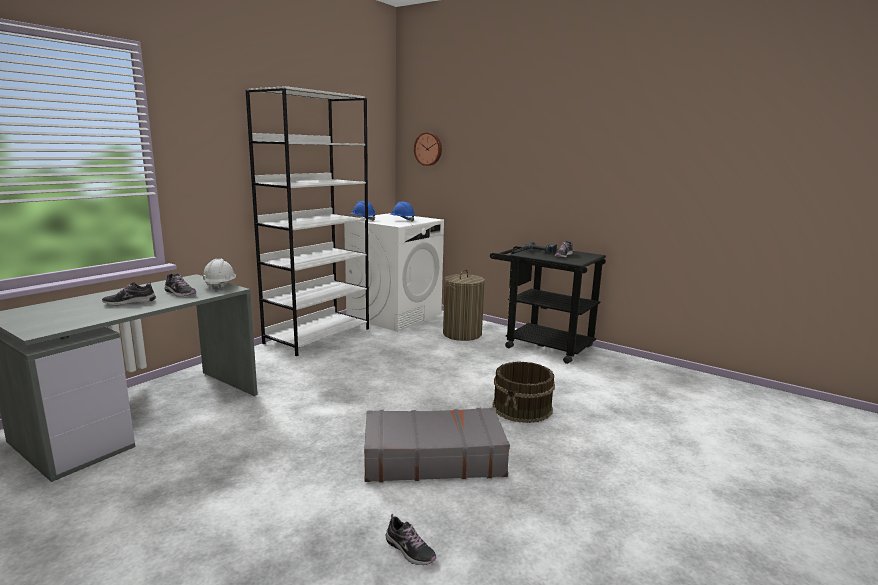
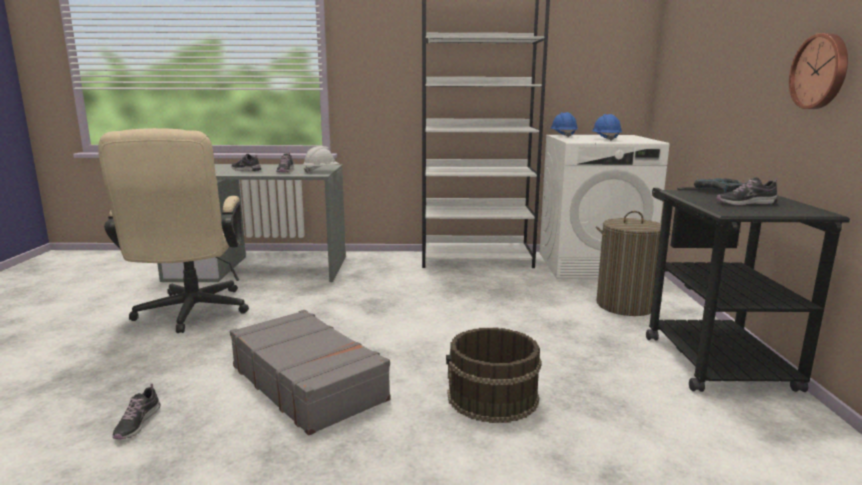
camera: 55 degrees right, 0 degrees up
wall clock [414,132,442,166] -> wall clock moved to [789,33,848,109]
none -> beige office chair [98,128,249,333]

